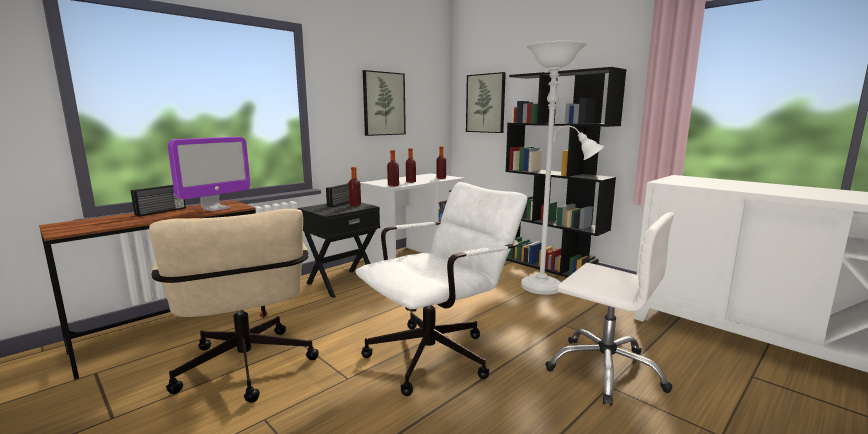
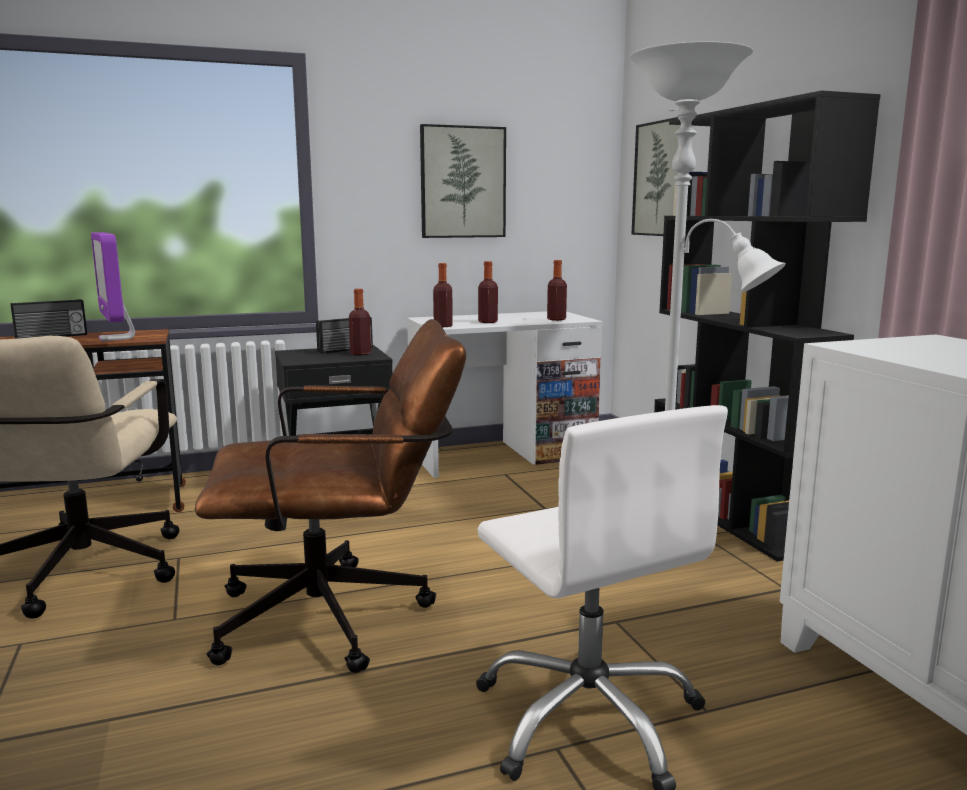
camera: 25 degrees right, 0 degrees up
monitor [168,137,250,211] -> monitor turned 90 degrees clockwise [91,232,135,341]
white office chair [355,182,528,396] -> brown office chair [195,319,466,673]

